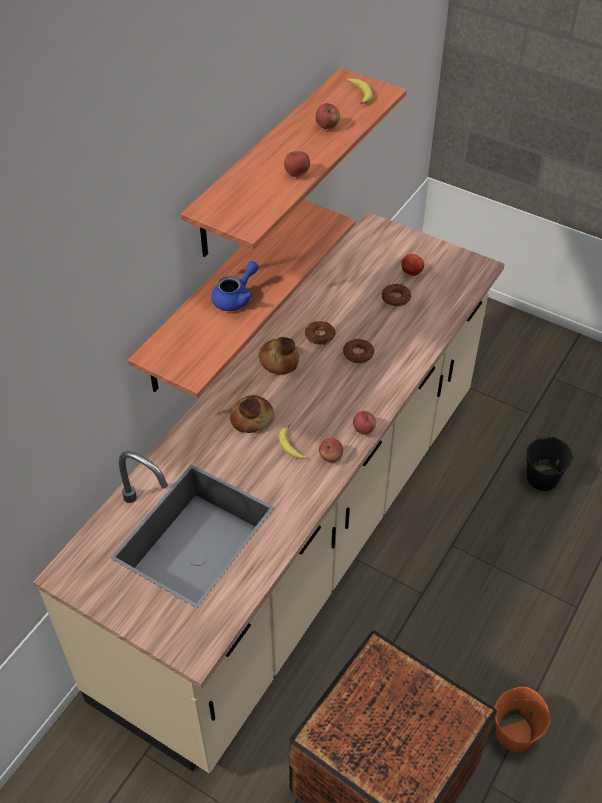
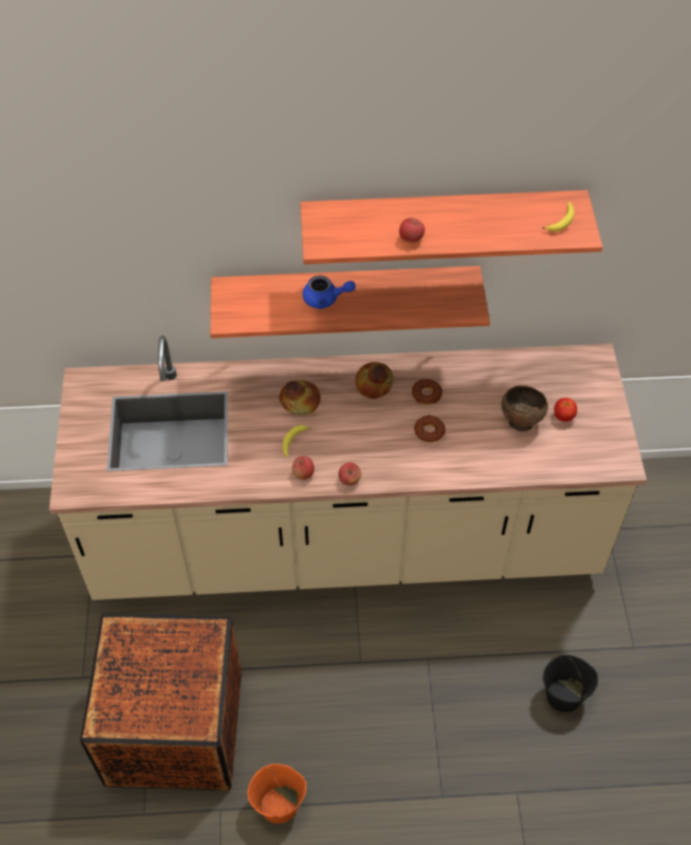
camera: 55 degrees right, 5 degrees up
apple [315,103,340,129] -> none
donut [382,284,411,306] -> brown bowl [501,385,548,432]

